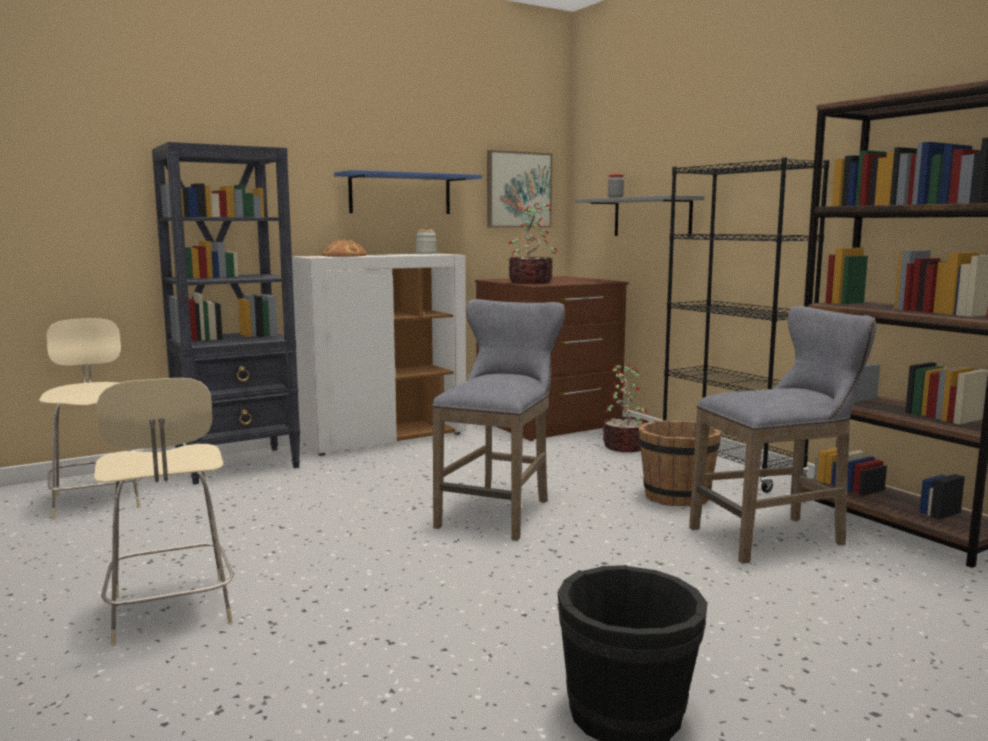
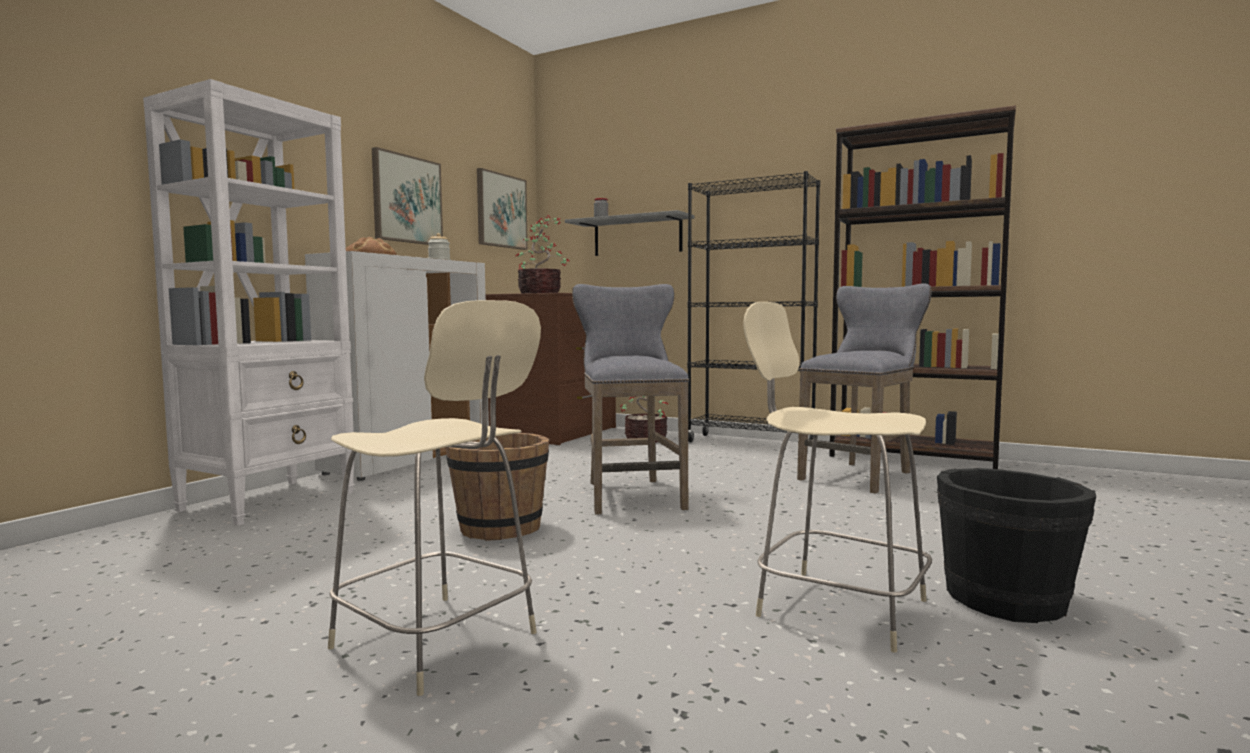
camera: 30 degrees left, 5 degrees down
beige chair [39,318,141,520] -> beige chair moved to [743,302,932,653]
black bookcase [152,142,300,484] -> white bookcase [143,79,355,526]
blue shelf [334,170,482,214] -> picture [372,147,443,245]
brown bucket [638,420,721,506] -> brown bucket moved to [445,433,549,541]

